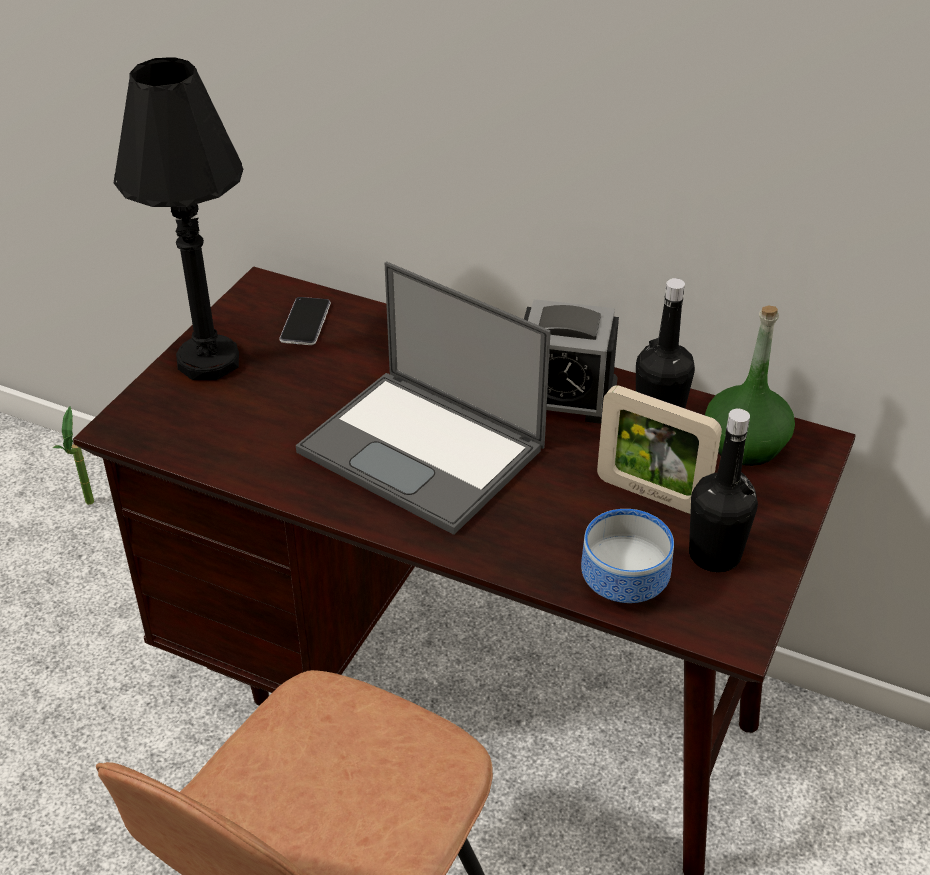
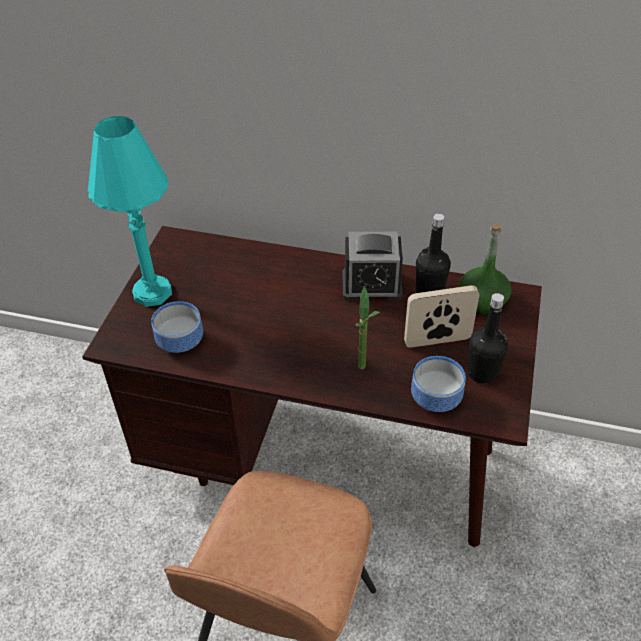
camera: 10 degrees left, 5 degrees up
potted plant [53,406,94,505] -> potted plant moved to [356,286,380,369]
black table lamp [114,57,243,380] -> turquoise table lamp [88,116,172,307]
phone [279,297,331,345] -> none
laptop [296,262,551,535] -> none
picture frame [597,385,722,514] -> picture frame turned 150 degrees clockwise [404,285,479,348]
none -> bowl [151,301,203,353]

